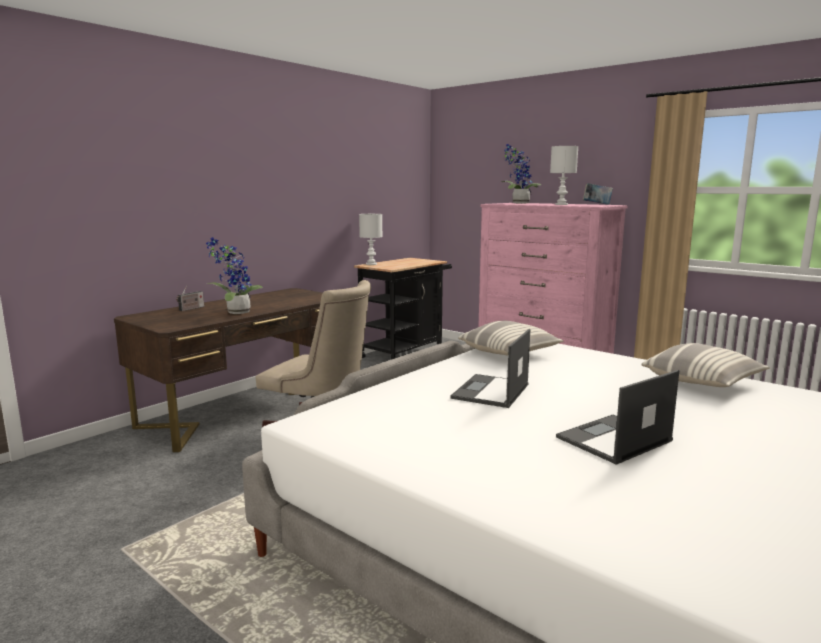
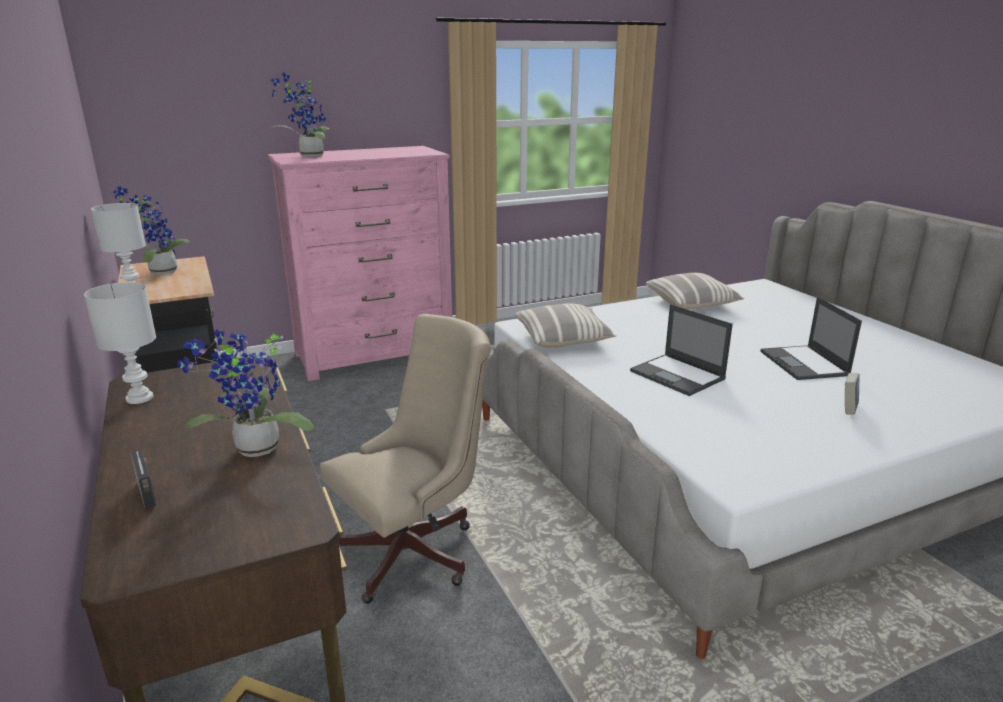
camera: 65 degrees left, 10 degrees up
white table lamp [550,146,578,205] -> white table lamp moved to [84,282,156,404]
book [583,183,613,205] -> book moved to [845,373,860,415]
none -> potted plant [113,186,190,275]

